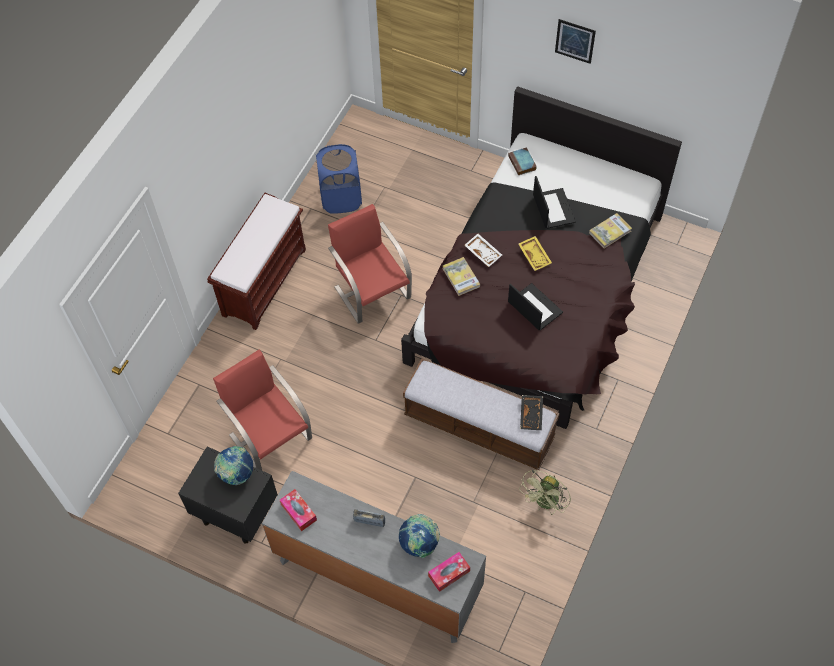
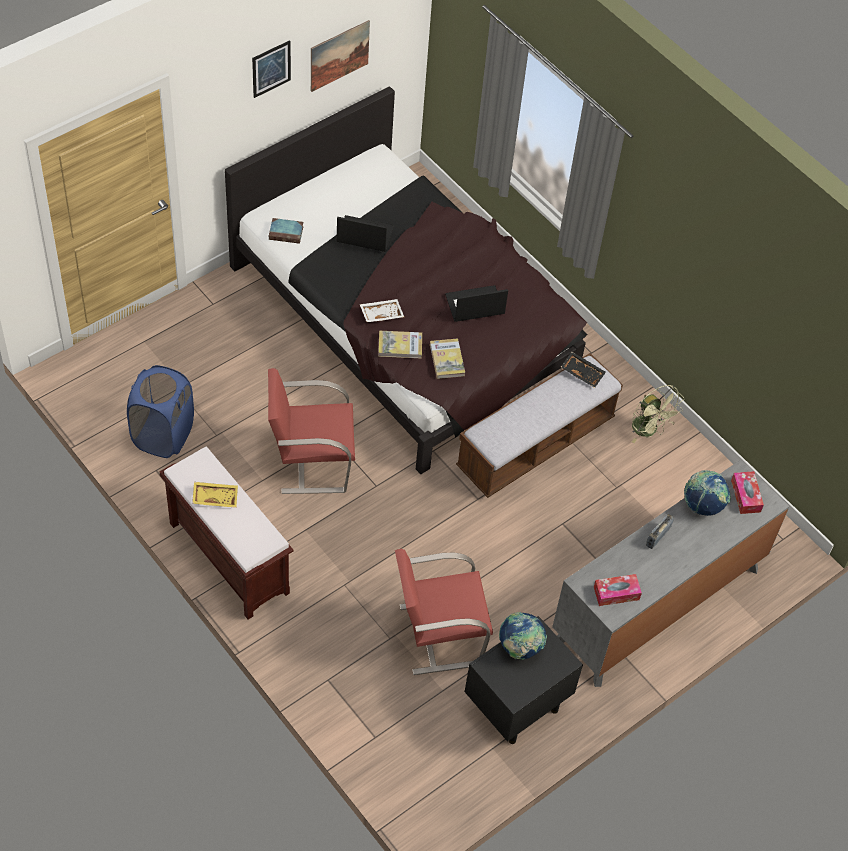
camera: 70 degrees left, 5 degrees down
yellow tray [518,236,552,271] -> yellow tray moved to [192,482,238,508]
book [589,213,632,248] -> book moved to [430,338,465,379]
none -> picture [311,20,370,92]

